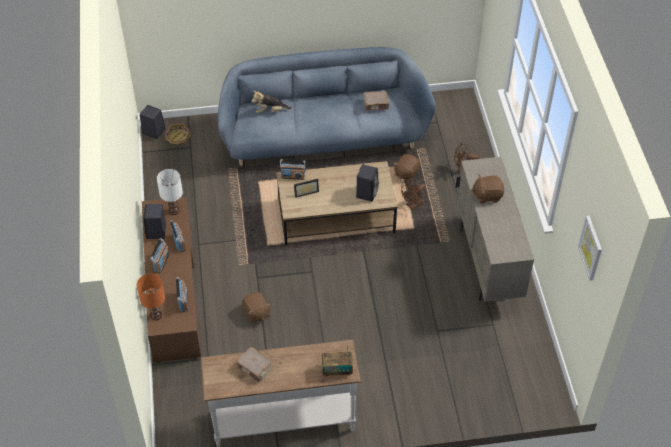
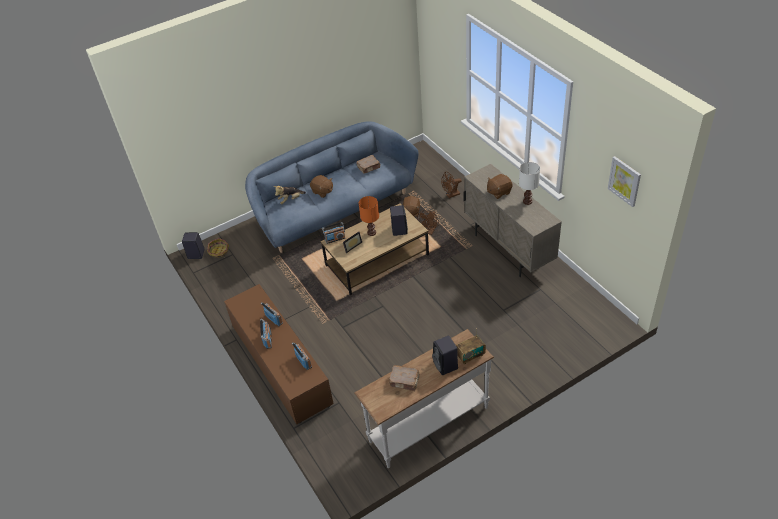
camera: 20 degrees left, 5 degrees down
orange table lamp [137,273,165,320] -> orange table lamp moved to [359,196,379,236]
black speaker [143,204,166,239] -> black speaker moved to [432,335,458,375]
white table lamp [157,169,183,215] -> white table lamp moved to [519,162,540,205]
brown plush toy [242,292,271,323] -> brown plush toy moved to [310,175,333,198]

